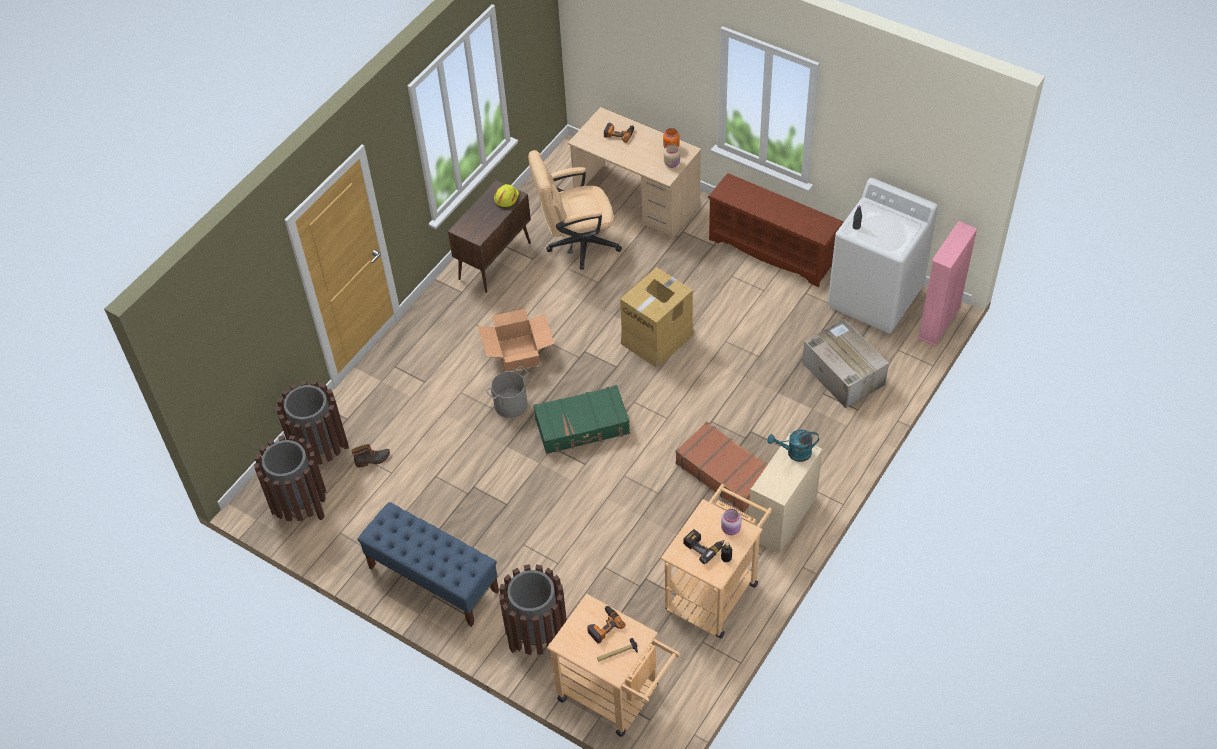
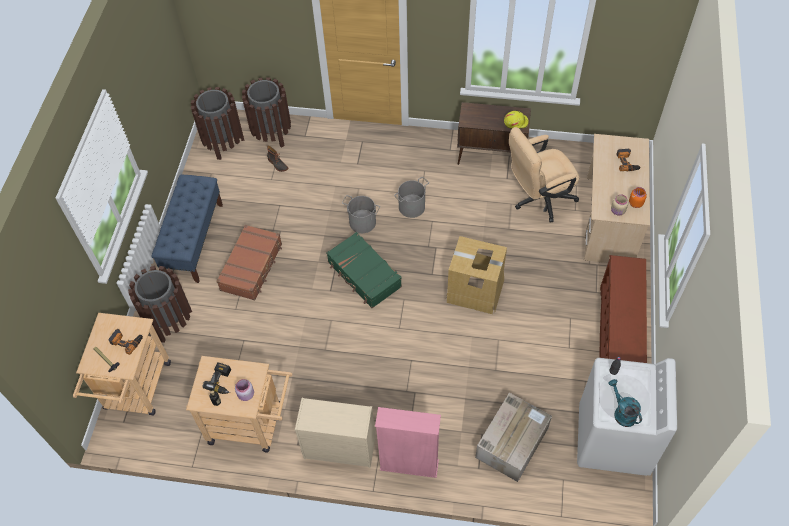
camera: 65 degrees right, 5 degrees up
cardboard box [478,309,554,371] -> grey bucket [394,177,429,218]
beige office chair [528,150,622,270] -> beige office chair turned 75 degrees counterclockwise [509,127,579,222]
brown suitcase [675,422,768,512] -> brown suitcase moved to [216,225,282,301]
turquoise watering can [767,429,819,462] -> turquoise watering can moved to [608,379,642,427]
pink bookcase [917,221,977,346] -> pink bookcase moved to [375,407,441,478]

